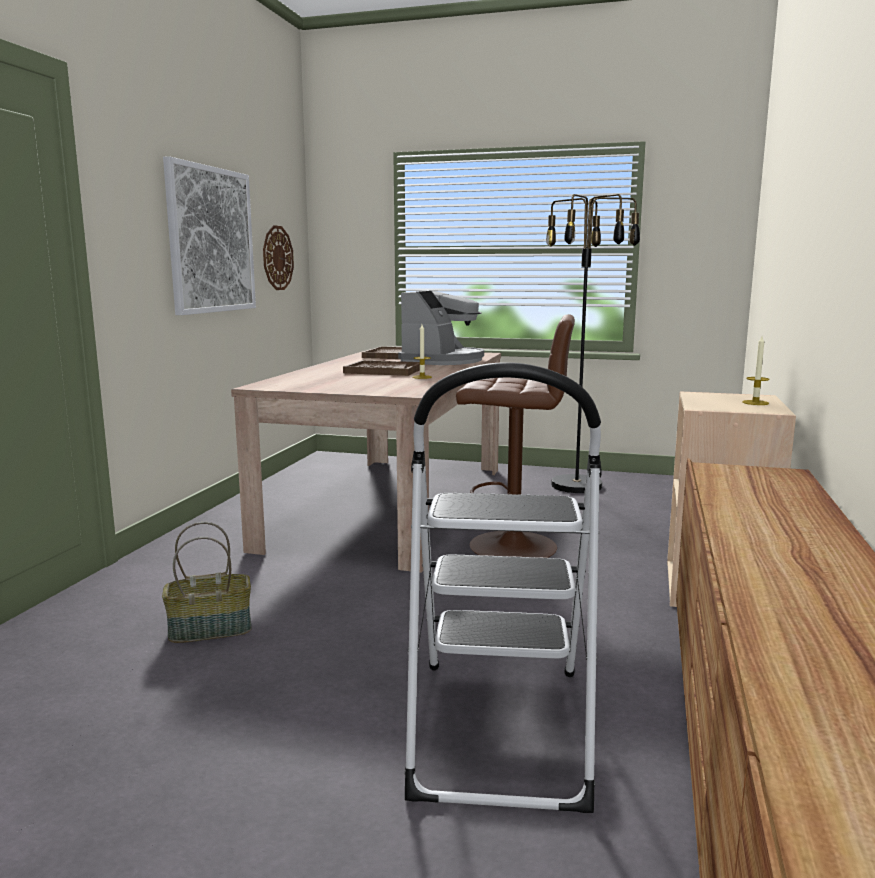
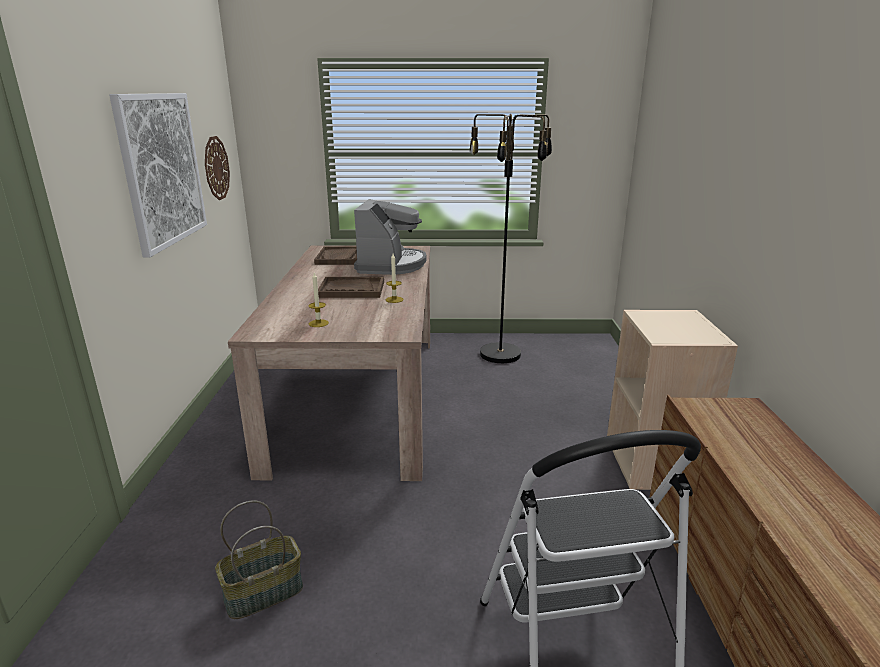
camera: 15 degrees left, 10 degrees up
brown stool [456,314,575,558] -> none
candle [742,336,770,405] -> candle moved to [308,273,329,327]

